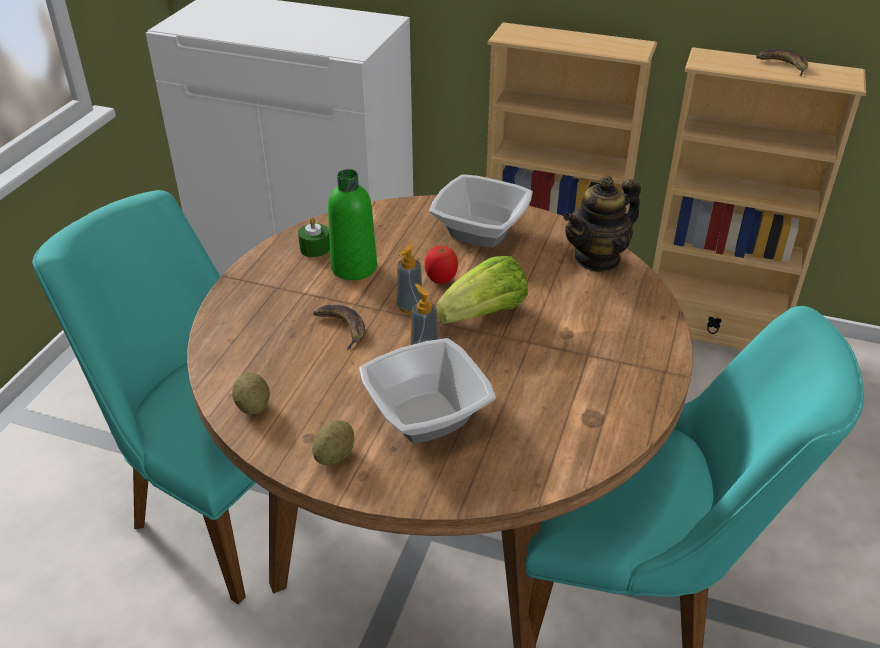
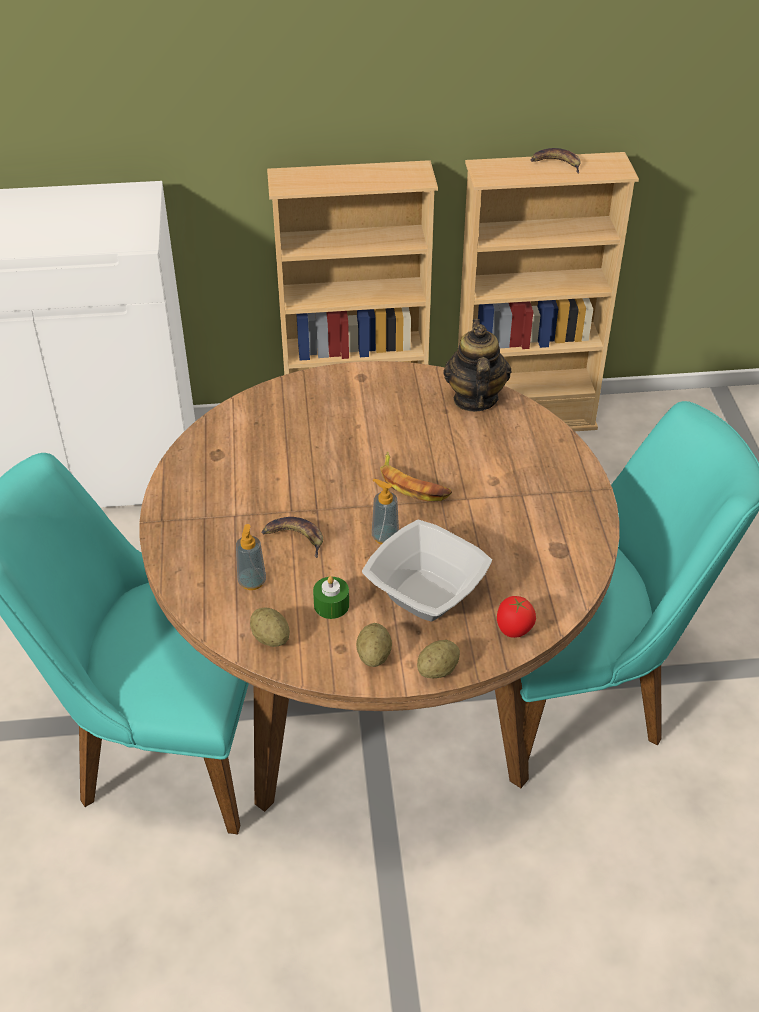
camera: 25 degrees left, 5 degrees up
green candle [298,217,330,257] -> green candle moved to [313,576,349,619]
green bottle [328,169,377,280] -> none
soap dispenser [396,244,422,314] -> soap dispenser moved to [236,524,266,590]
tomato [425,246,458,284] -> tomato moved to [497,596,536,638]
bowl [429,174,533,248] -> none
lettuce [436,256,528,323] -> banana [380,452,452,502]
teapot [563,176,641,272] -> teapot turned 150 degrees clockwise [443,319,512,412]
none -> potato [417,640,460,678]

